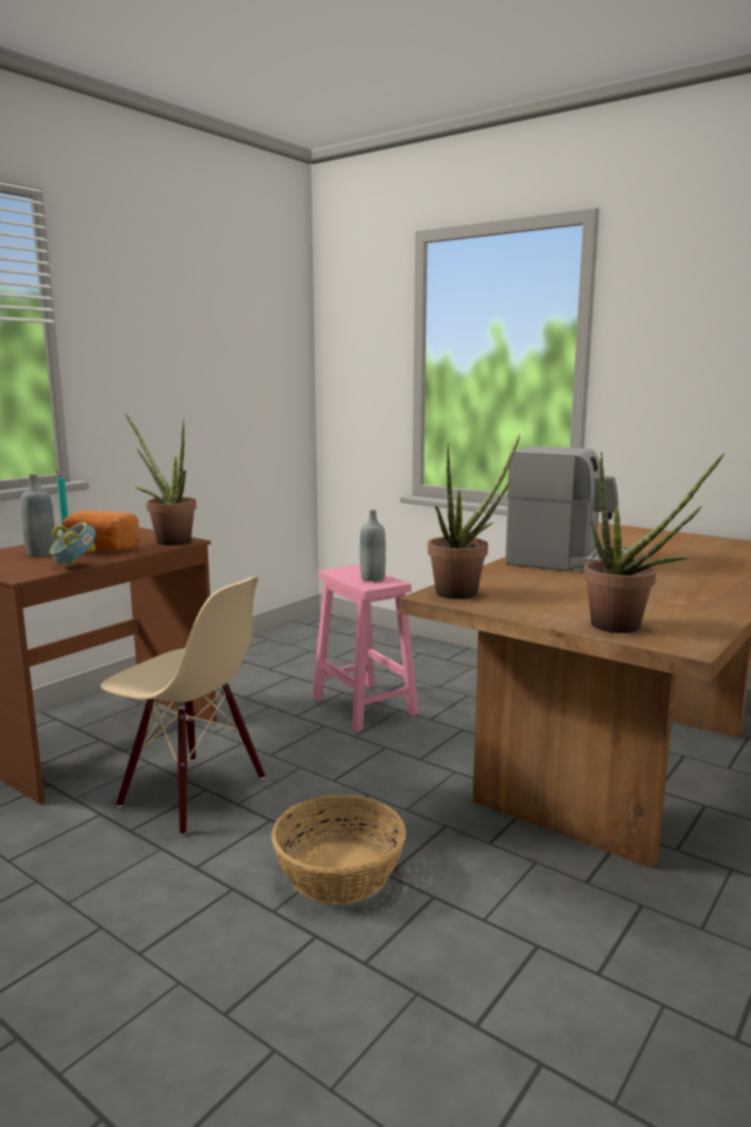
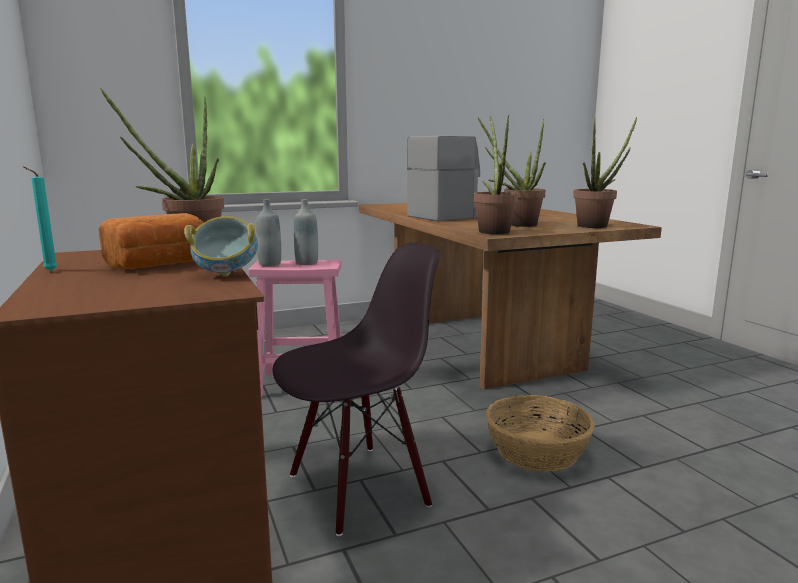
camera: 60 degrees left, 0 degrees up
grey bottle [21,474,56,557] -> grey bottle moved to [256,199,281,266]
beige chair [101,577,265,836] -> black chair [272,242,440,536]
none -> potted plant [477,117,546,227]

